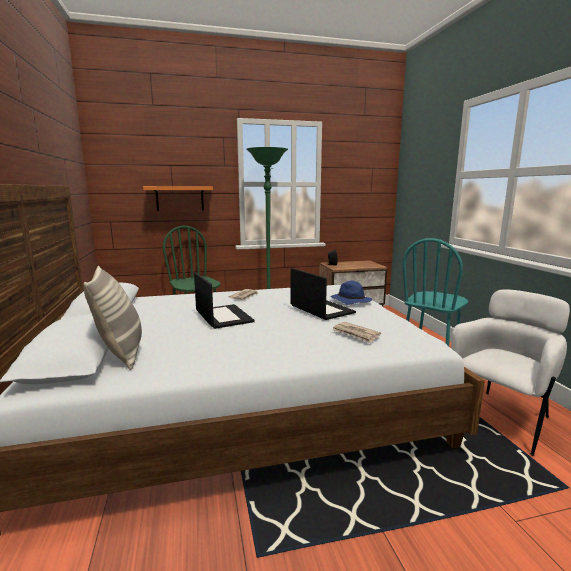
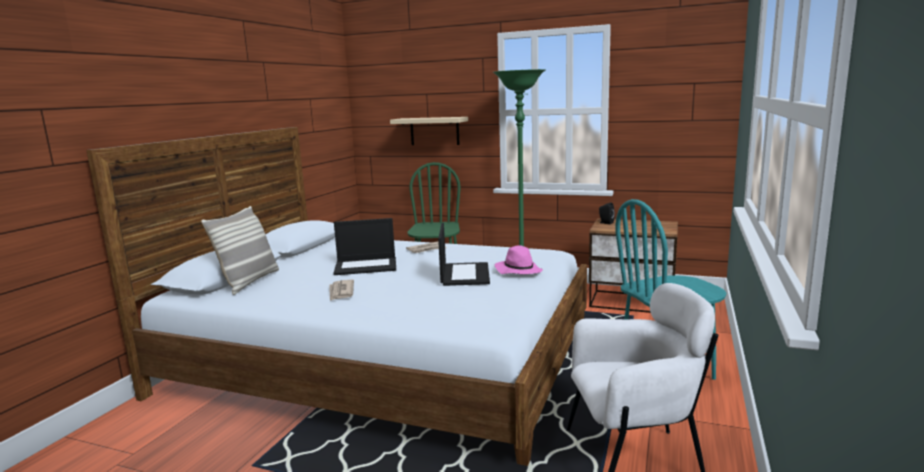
camera: 35 degrees right, 0 degrees up
orange shelf [143,186,213,211] -> beige shelf [390,117,468,145]
laptop [194,272,255,329] -> laptop turned 75 degrees clockwise [333,218,396,275]
blue hat [330,281,372,305] -> pink hat [495,245,543,274]
newspaper [333,322,381,343] -> newspaper moved to [330,280,354,301]

